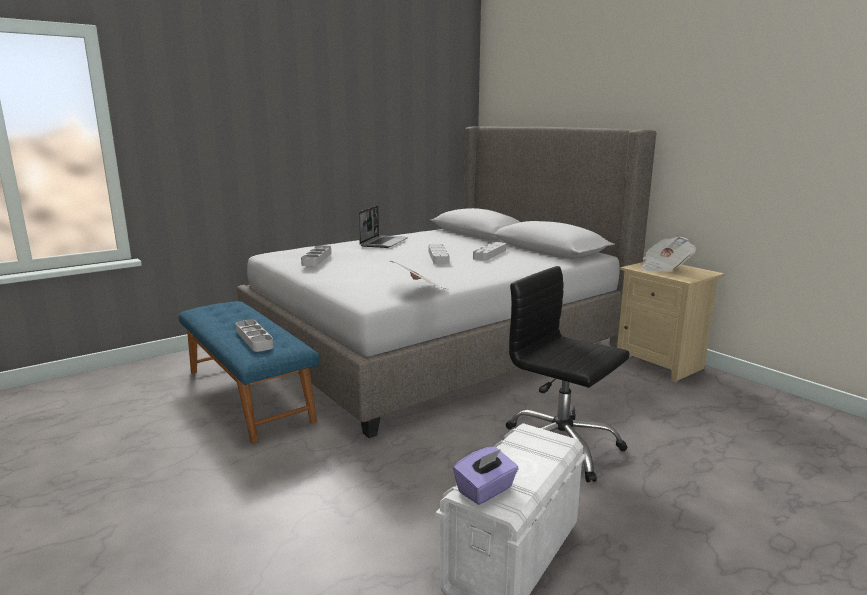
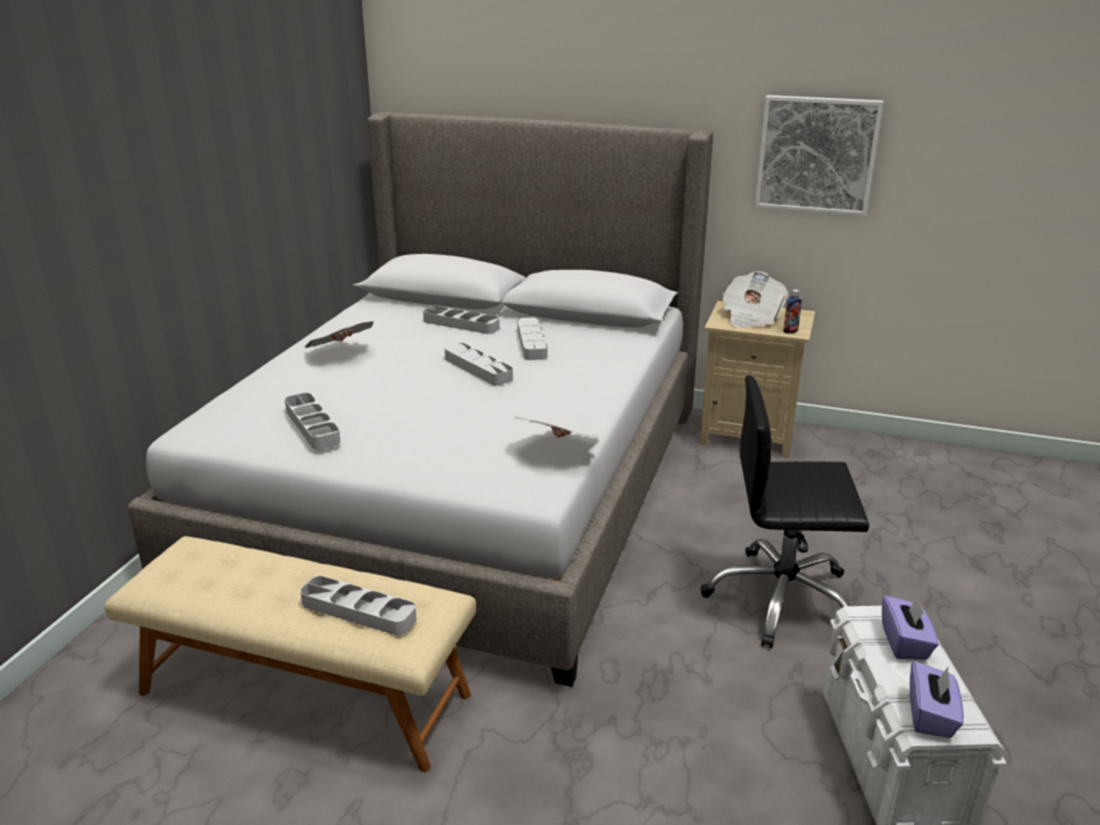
camera: 35 degrees left, 10 degrees up
blue bench [179,301,319,443] -> beige bench [105,536,476,772]
laptop [358,205,408,248] -> newspaper [305,322,374,348]
none -> grey tray [423,306,500,334]
none -> picture [755,95,883,216]
none -> bottle [783,289,802,333]
none -> purple tissue box [882,596,939,660]

